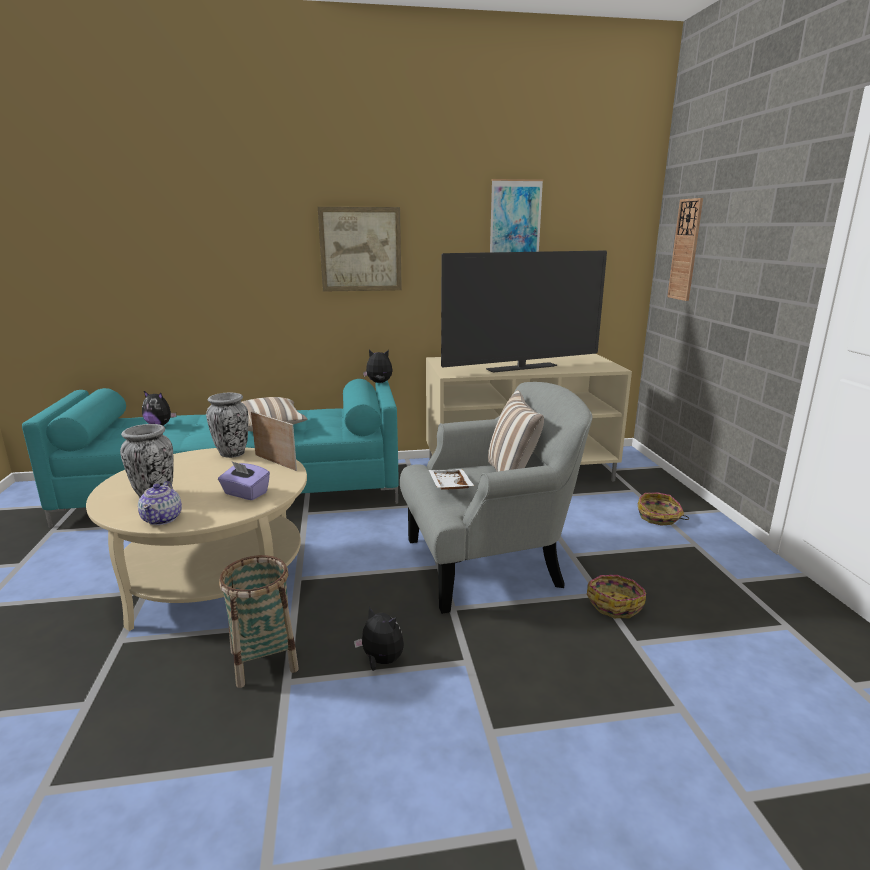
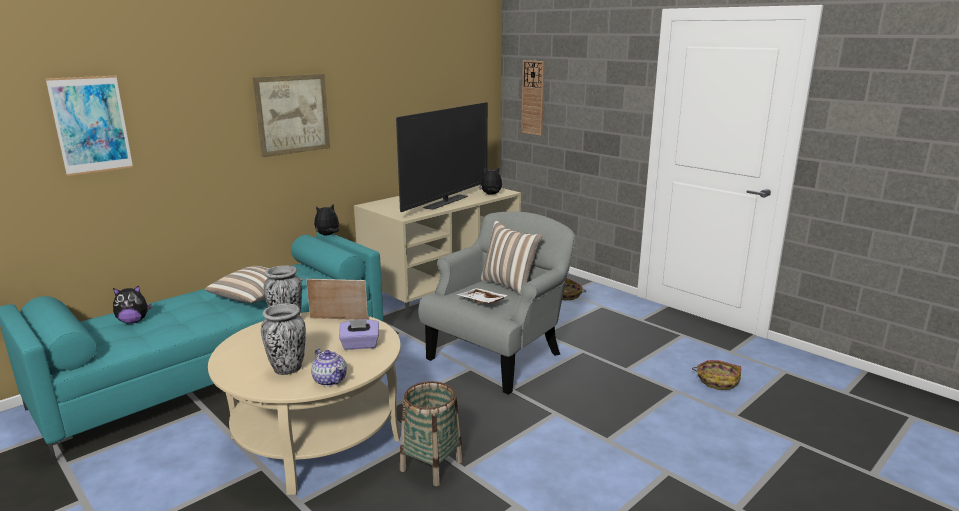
camera: 35 degrees left, 0 degrees up
plush toy [354,606,404,671] -> plush toy moved to [479,167,502,195]
picture [490,179,543,252] -> picture moved to [45,76,133,176]
basket [587,575,646,618] -> basket moved to [692,360,741,390]

